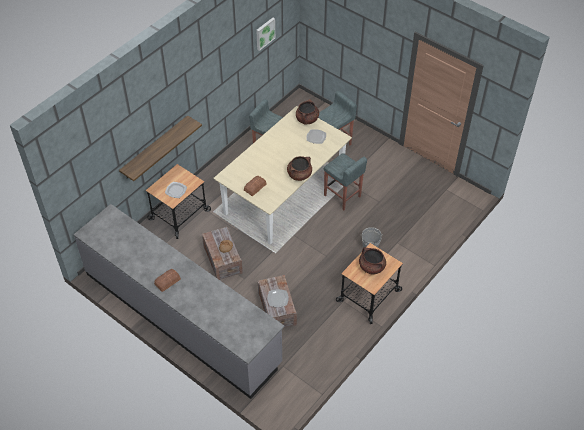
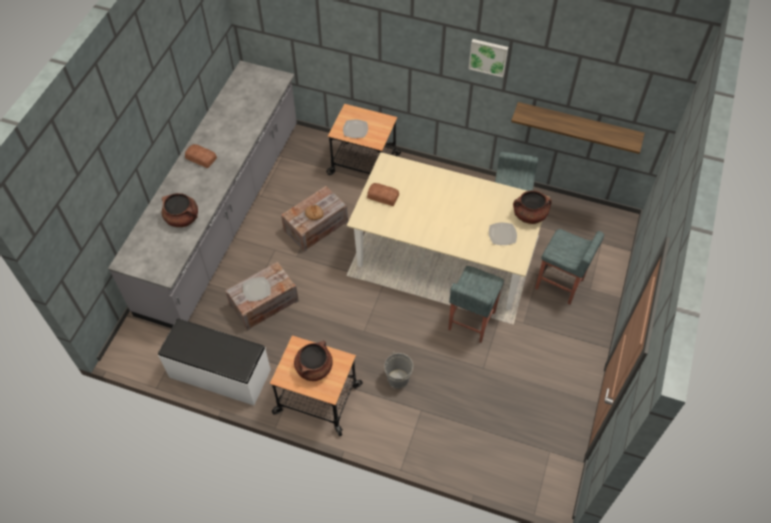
camera: 70 degrees right, 5 degrees up
shelf [119,115,202,181] -> shelf moved to [511,102,645,154]
picture [256,18,275,51] -> picture moved to [468,39,508,77]
brown cooking pot [287,156,312,181] -> brown cooking pot moved to [162,193,198,227]
none -> white bench [158,319,271,405]

